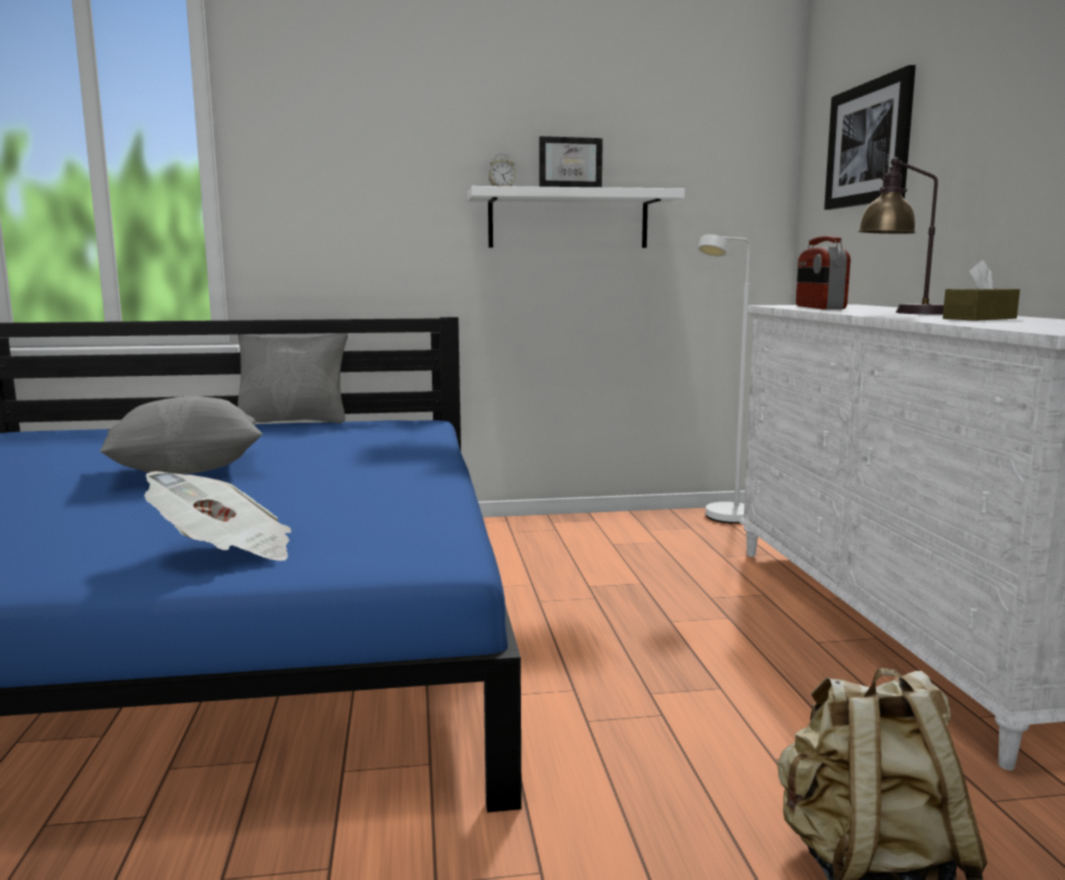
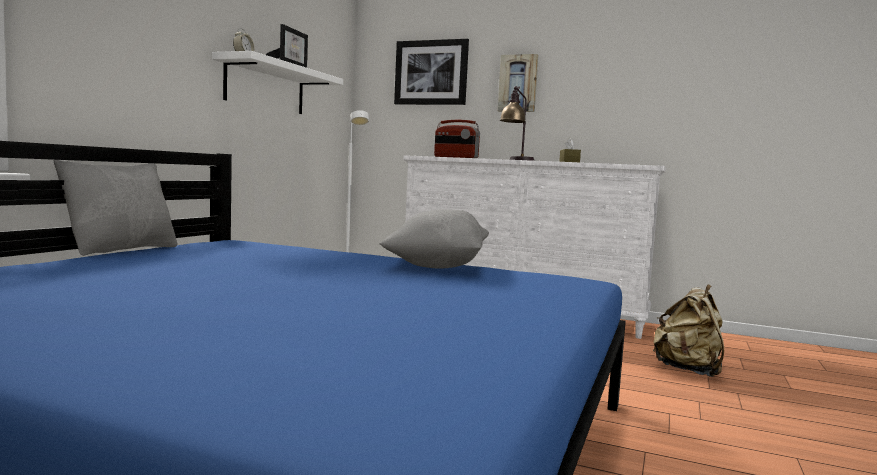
camera: 60 degrees left, 5 degrees down
grey pillow [99,396,263,474] -> grey pillow moved to [379,209,489,269]
newspaper [144,471,291,561] -> none
none -> picture [498,54,538,112]

